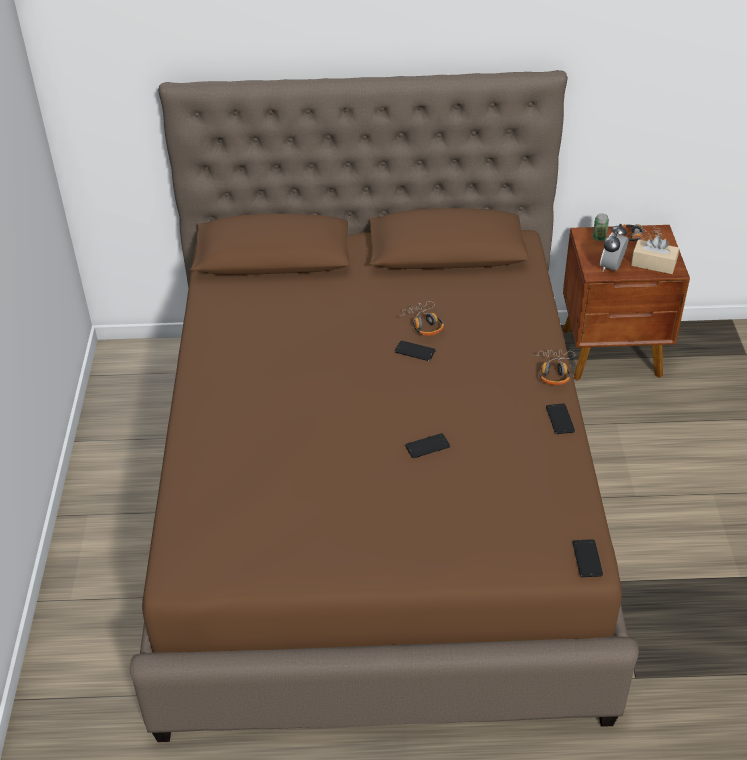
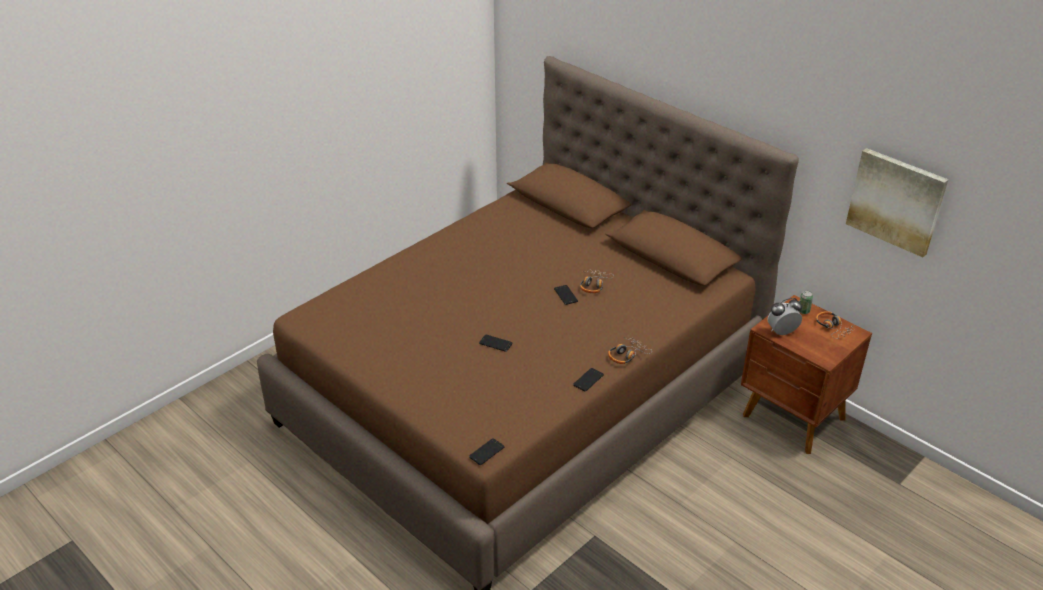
camera: 45 degrees right, 5 degrees down
beige tissue box [631,236,679,274] -> none
none -> picture [846,148,948,257]

